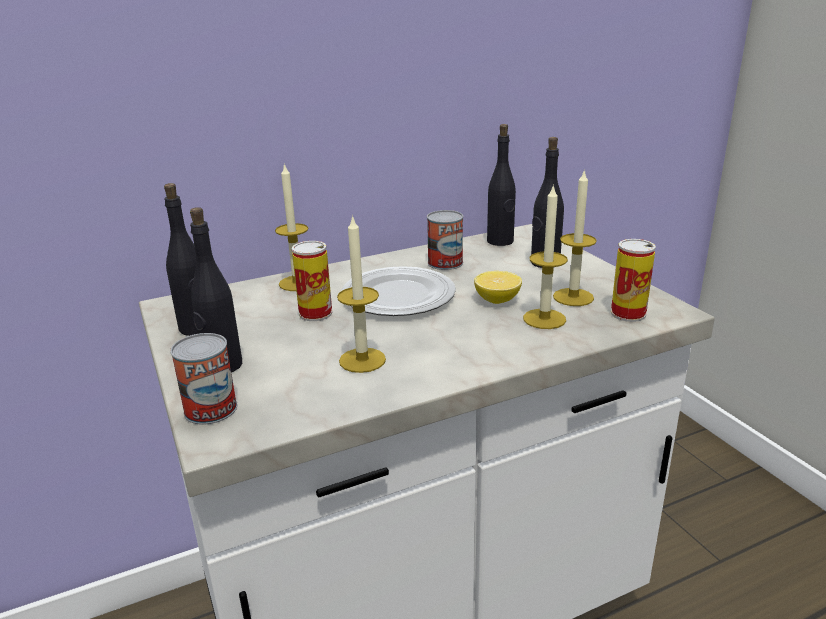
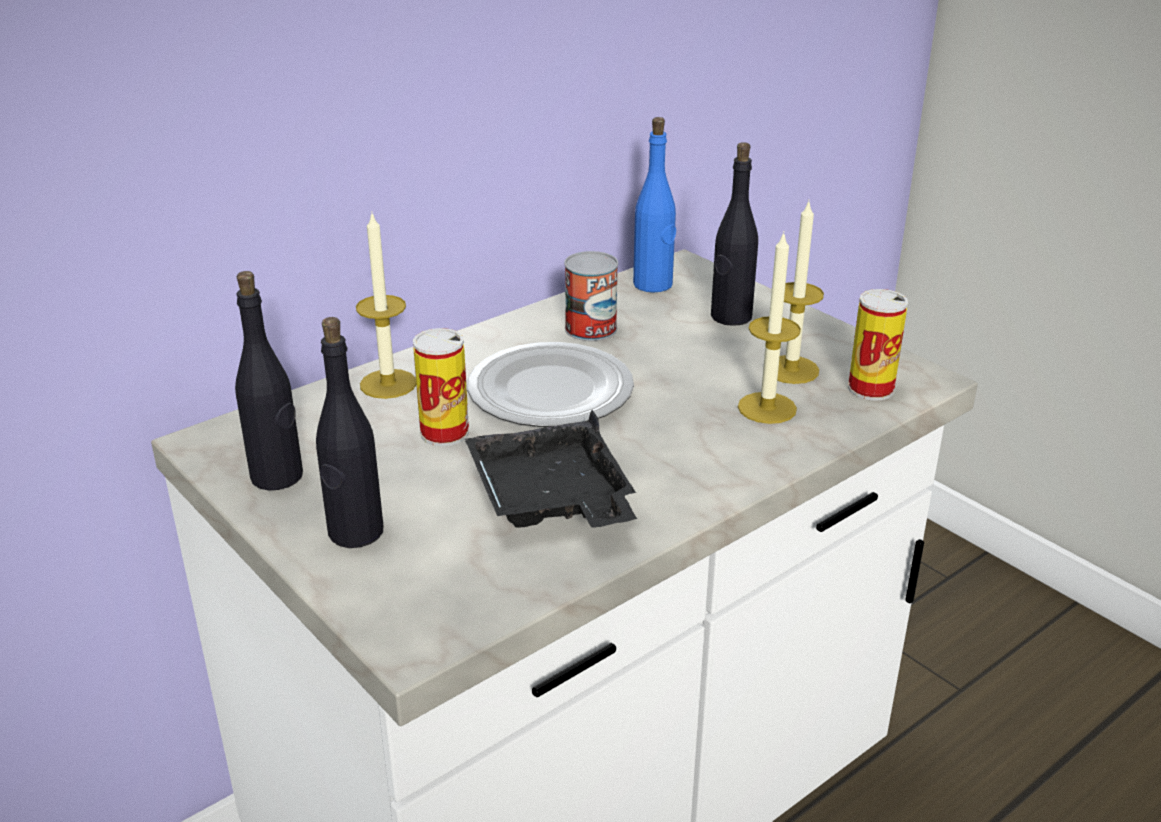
camera: 15 degrees left, 5 degrees up
can [170,333,237,425] -> none
candle [337,215,386,373] -> black tray [465,410,637,528]
lemon [474,271,522,304] -> none
black bottle [487,124,516,246] -> blue bottle [633,117,676,293]

